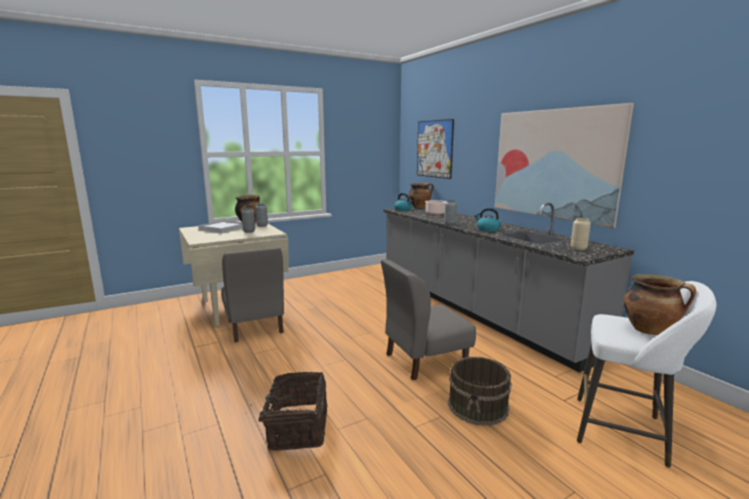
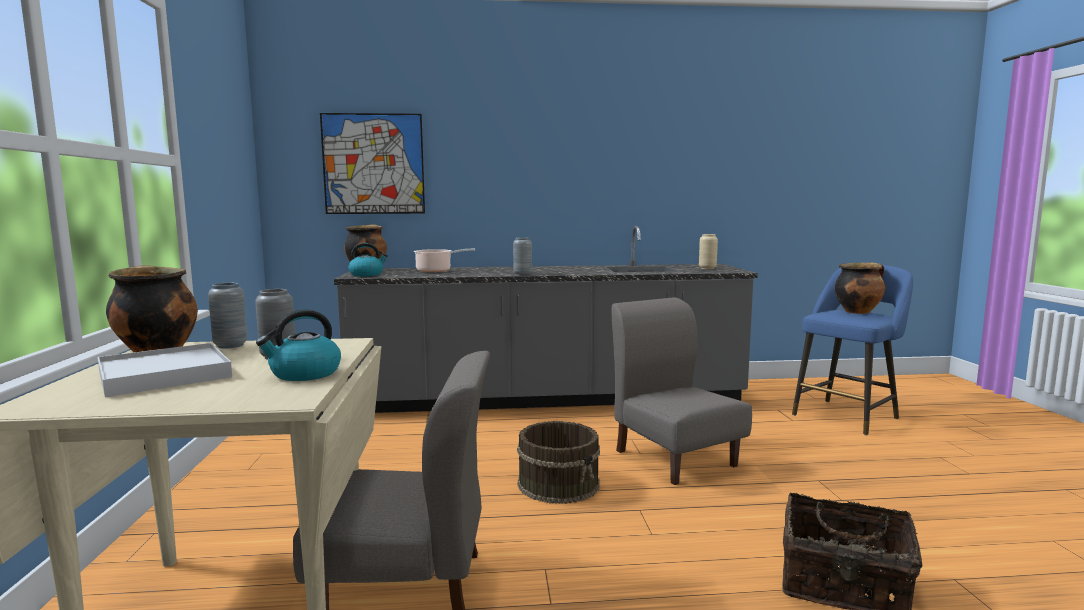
camera: 65 degrees left, 5 degrees down
grey chair [381,259,476,380] -> grey chair turned 150 degrees clockwise [611,297,752,485]
brown bucket [448,357,512,426] -> brown bucket moved to [517,421,600,504]
kettle [474,208,501,231] -> kettle moved to [256,309,341,381]
picture [495,103,634,228] -> none
white stool [577,281,716,468] -> blue stool [792,265,913,436]

